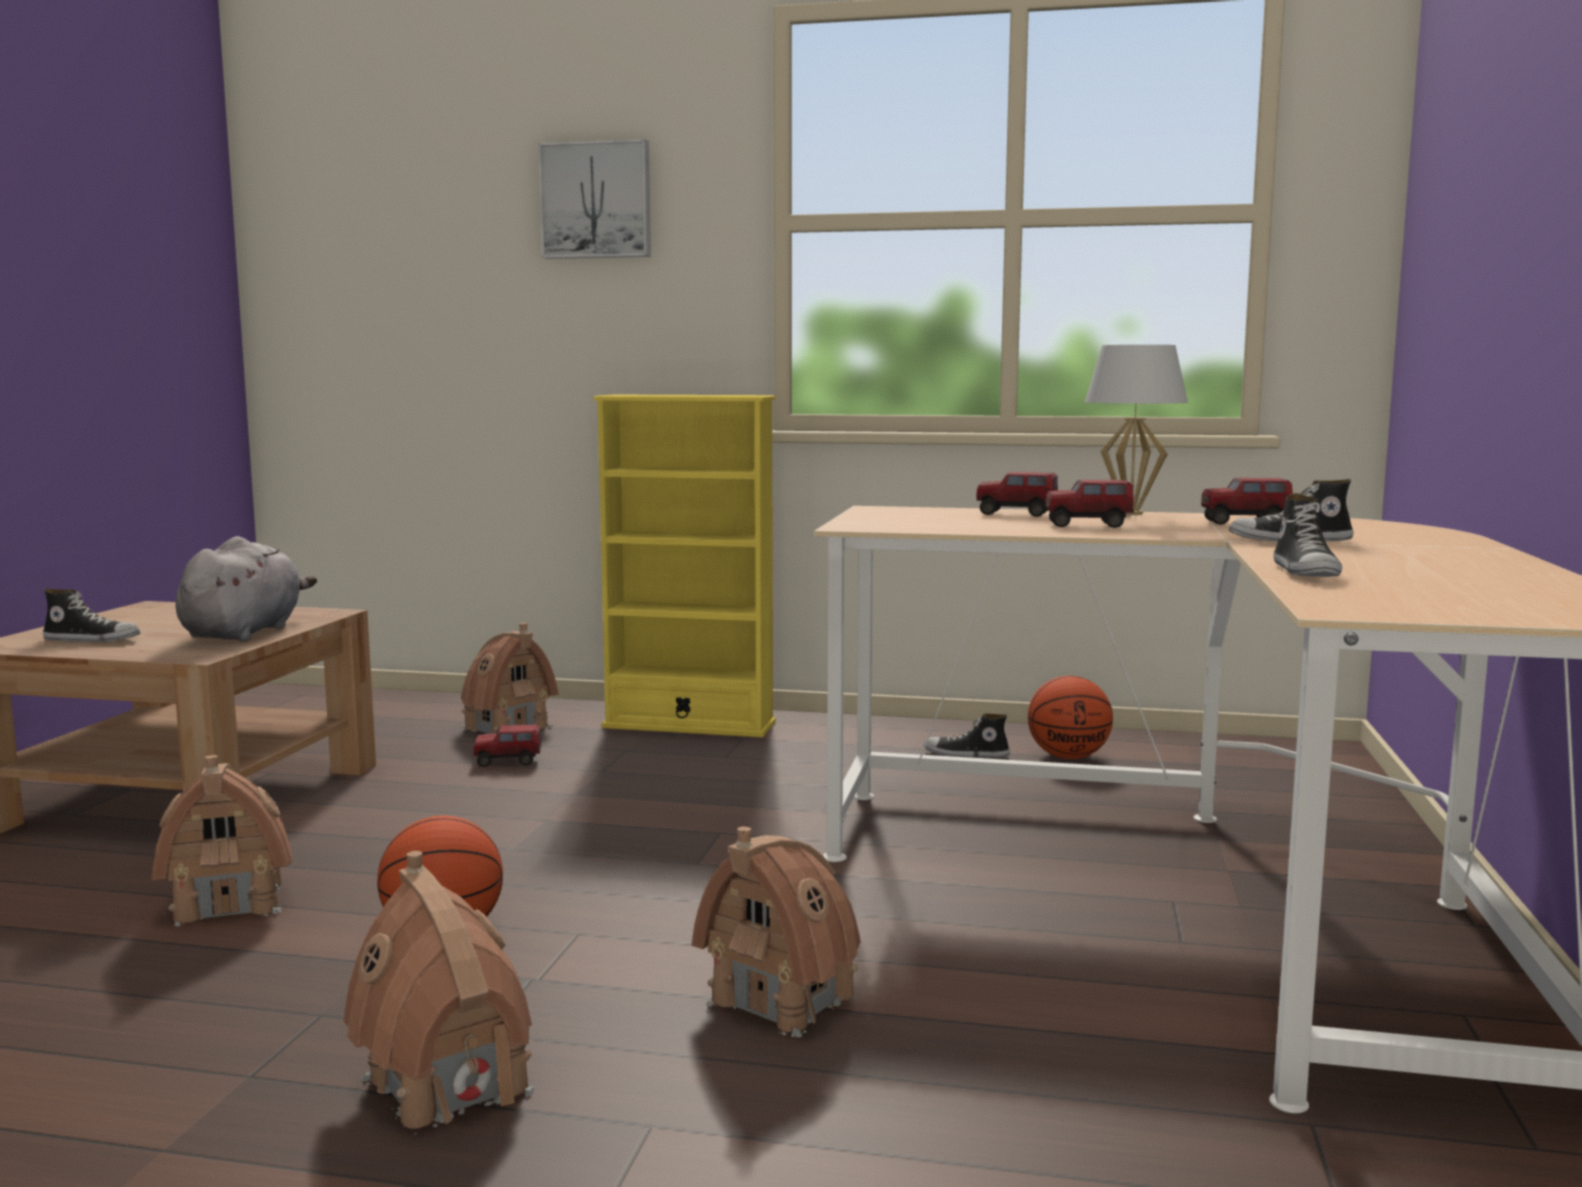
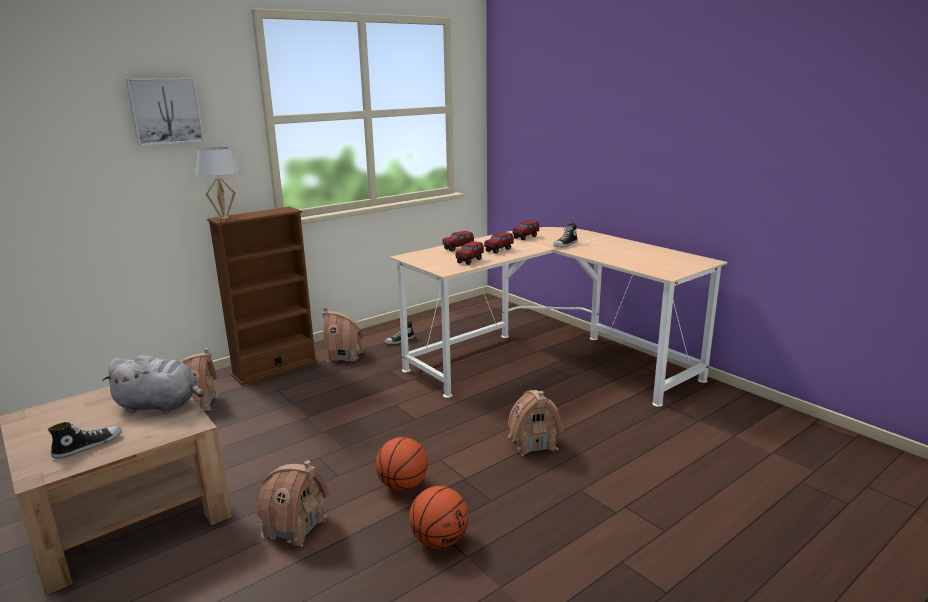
camera: 50 degrees left, 10 degrees up
grey plush toy [175,536,317,642] -> grey plush toy turned 135 degrees clockwise [102,355,204,414]
toy house [343,851,535,1134] -> toy house moved to [322,307,363,362]
toy truck [474,724,542,767] -> toy truck moved to [456,241,484,265]
yellow bookcase [593,395,776,737] -> brown bookcase [207,207,318,385]
basketball [1028,676,1113,759] -> basketball moved to [409,486,469,548]
white table lamp [1085,345,1188,515] -> white table lamp moved to [195,147,239,220]
shoe [1273,493,1342,577] -> none

